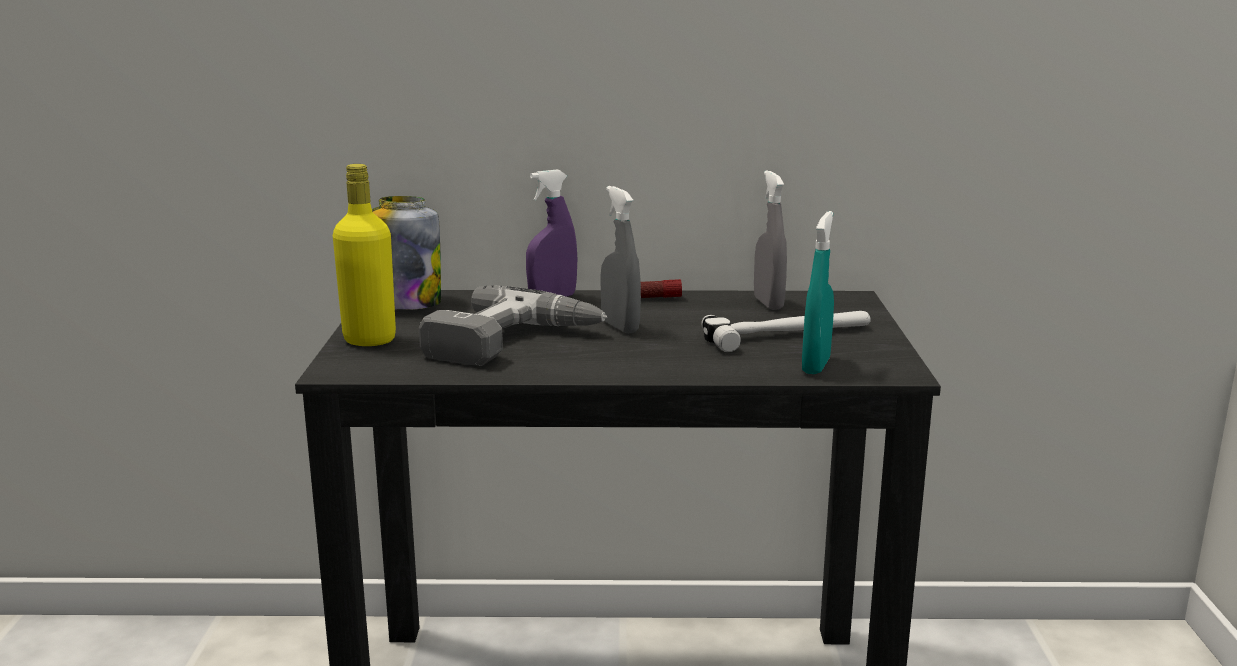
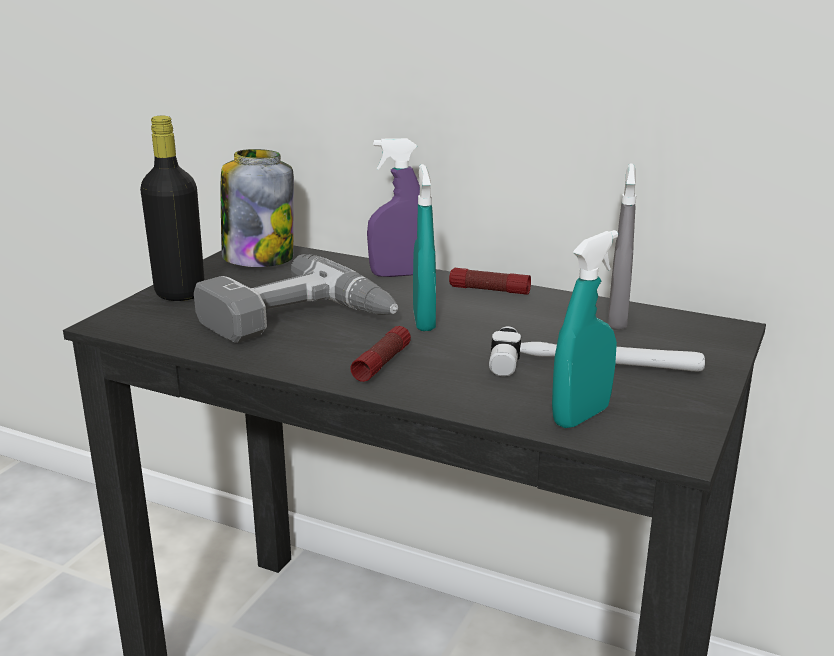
camera: 25 degrees right, 5 degrees up
yellow bottle [333,164,396,346] -> black bottle [140,116,205,301]
grey spray bottle [600,186,641,334] -> turquoise spray bottle [413,164,436,331]
none -> flashlight [350,326,411,382]

